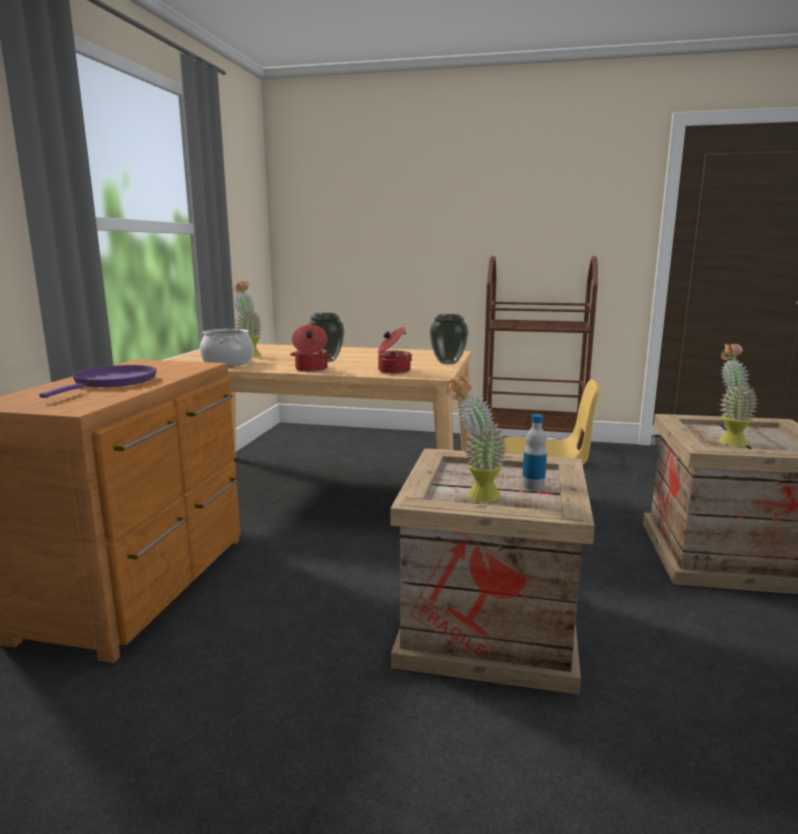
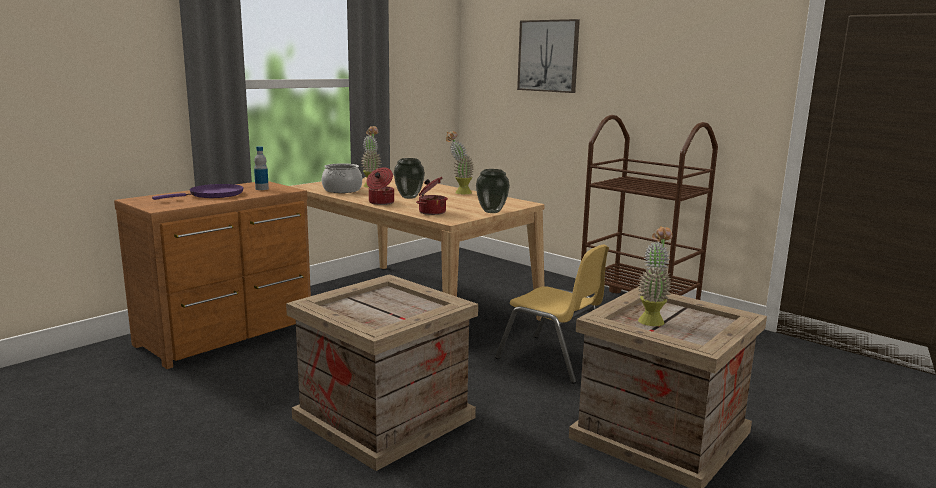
camera: 30 degrees right, 0 degrees up
potted plant [446,376,506,502] -> potted plant moved to [446,131,474,194]
bottle [522,414,547,491] -> bottle moved to [254,146,269,190]
none -> picture [517,19,580,93]

